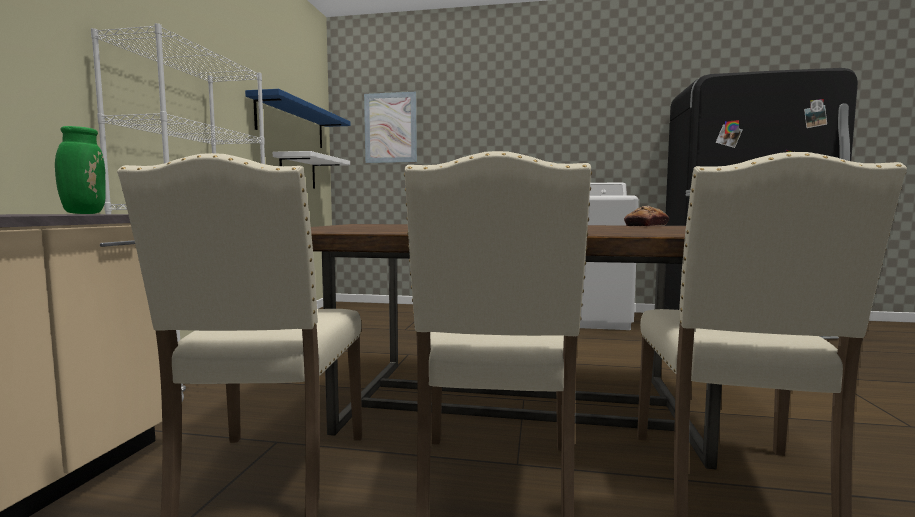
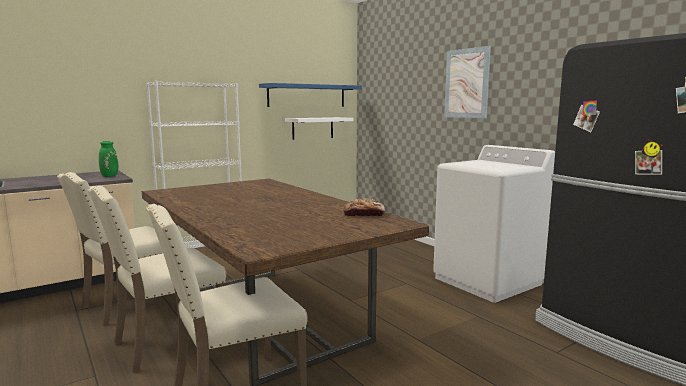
camera: 45 degrees right, 5 degrees up
picture [364,92,417,163] -> picture moved to [444,46,491,118]

